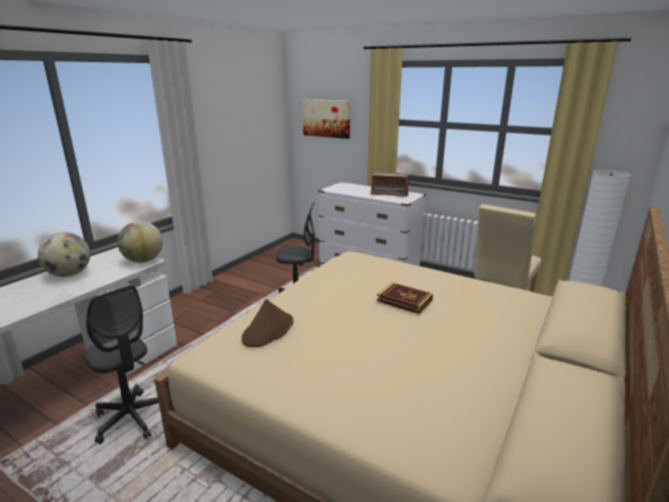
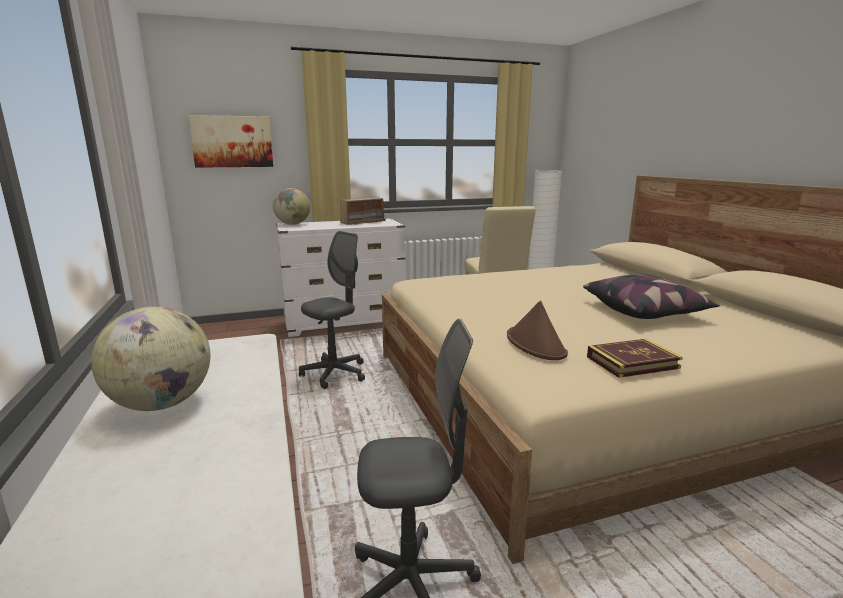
camera: 50 degrees left, 5 degrees down
globe [117,221,163,263] -> globe moved to [273,188,310,225]
book [377,282,433,314] -> book moved to [587,339,683,378]
none -> pillow [583,274,720,319]

